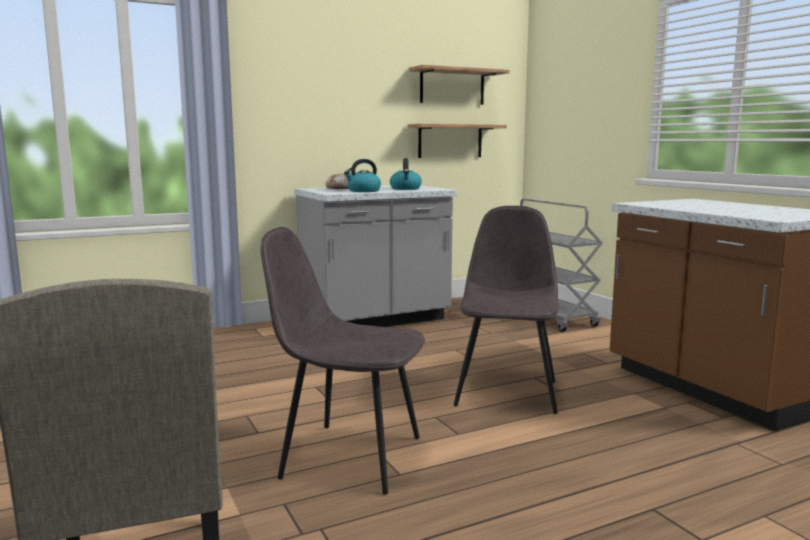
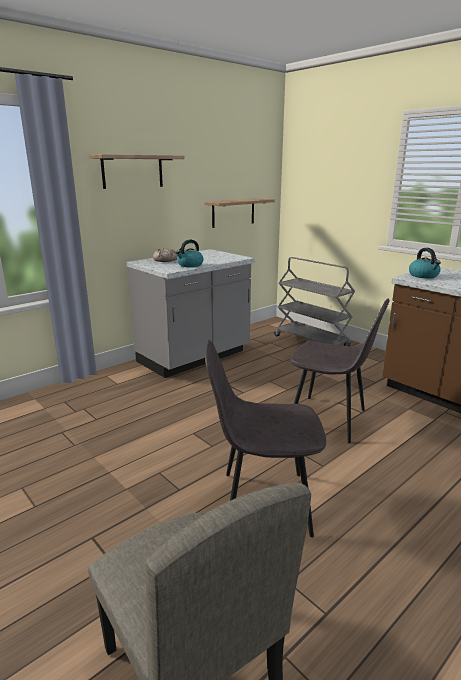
camera: 15 degrees left, 10 degrees up
kettle [390,158,422,190] -> kettle moved to [409,248,441,278]
shelf [409,65,510,105] -> shelf moved to [89,155,185,189]
grey chair [454,206,559,414] -> grey chair turned 120 degrees clockwise [289,298,390,443]

